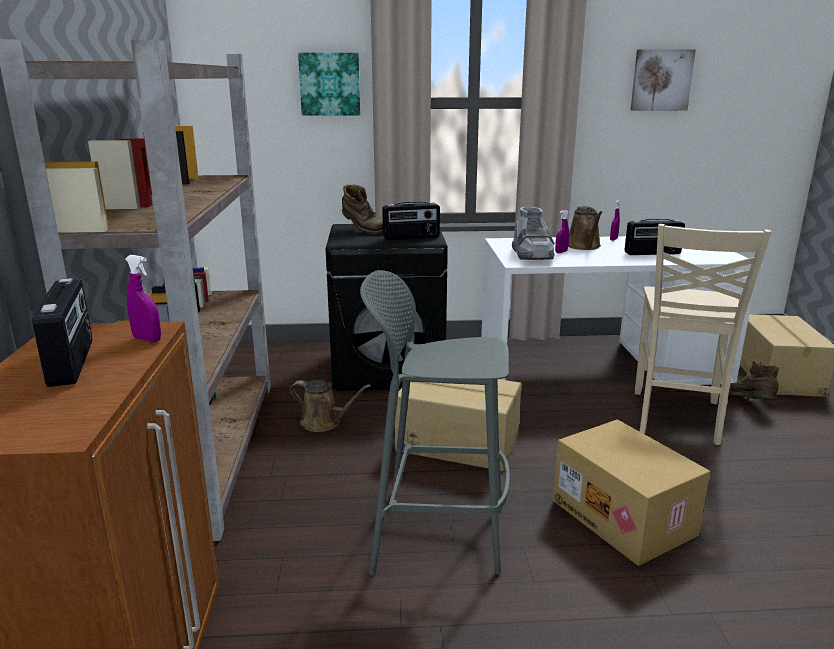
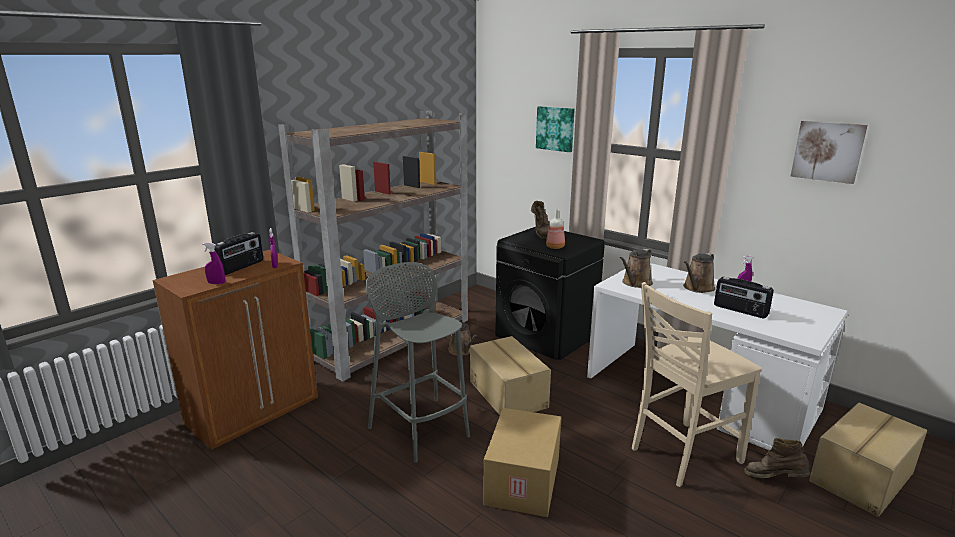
camera: 45 degrees right, 0 degrees up
radio [382,201,440,240] -> bottle [546,209,565,249]
grey boot [512,207,555,260] -> brown watering can [620,249,653,288]
purple spray bottle [555,210,569,253] -> purple spray bottle moved to [202,243,225,284]
brown boot [729,361,779,400] -> brown boot turned 90 degrees counterclockwise [744,438,810,478]

